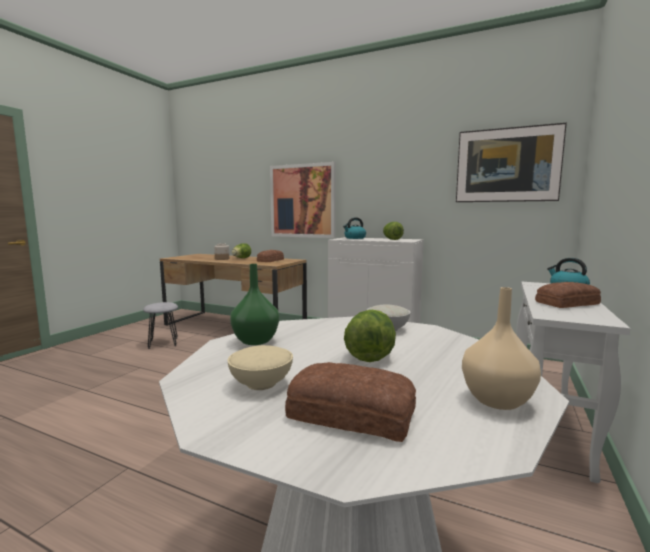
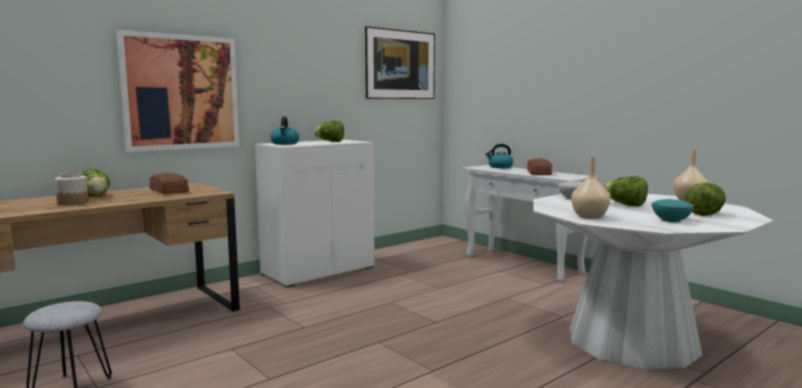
camera: 65 degrees left, 0 degrees up
beige bowl [227,345,293,390] -> turquoise bowl [652,199,694,222]
green vase [230,264,279,345] -> beige vase [571,157,610,219]
bread [285,362,416,442] -> lettuce [685,183,726,216]

